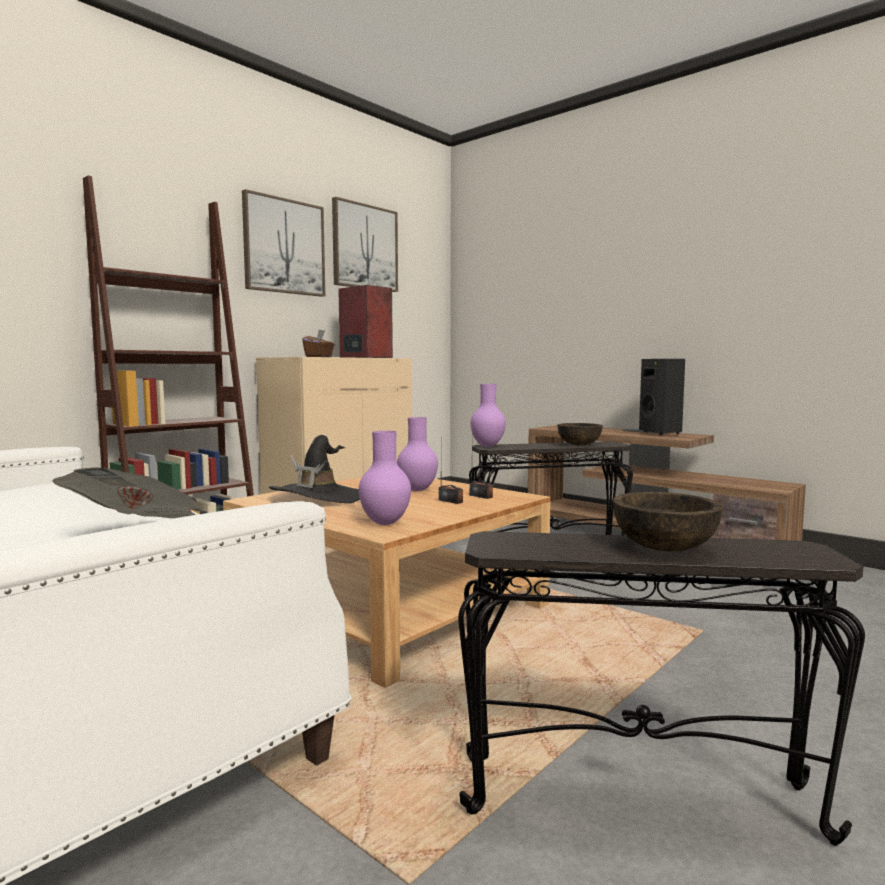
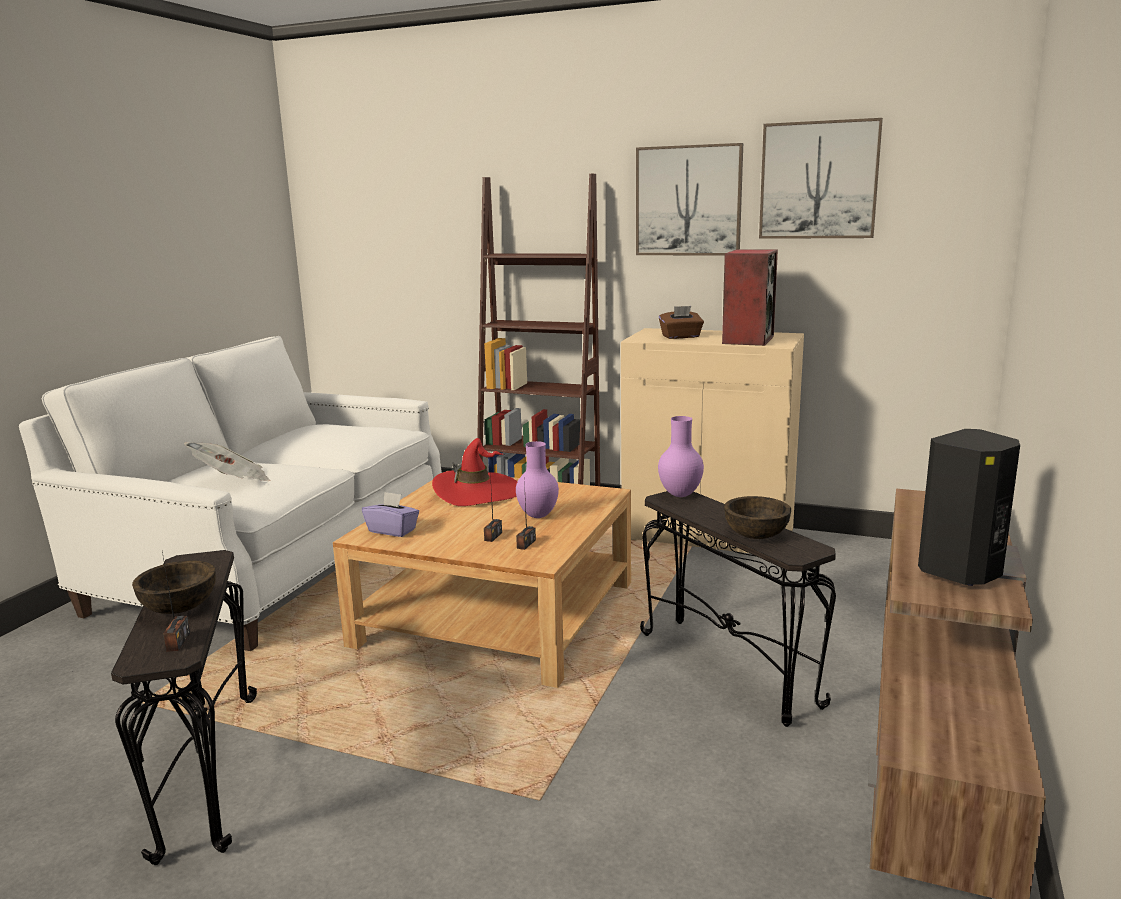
camera: 70 degrees right, 10 degrees up
black hat [269,435,360,503] -> red hat [432,438,517,506]
purple vase [359,431,411,525] -> purple tissue box [362,491,419,537]
none -> radio [162,552,190,652]

